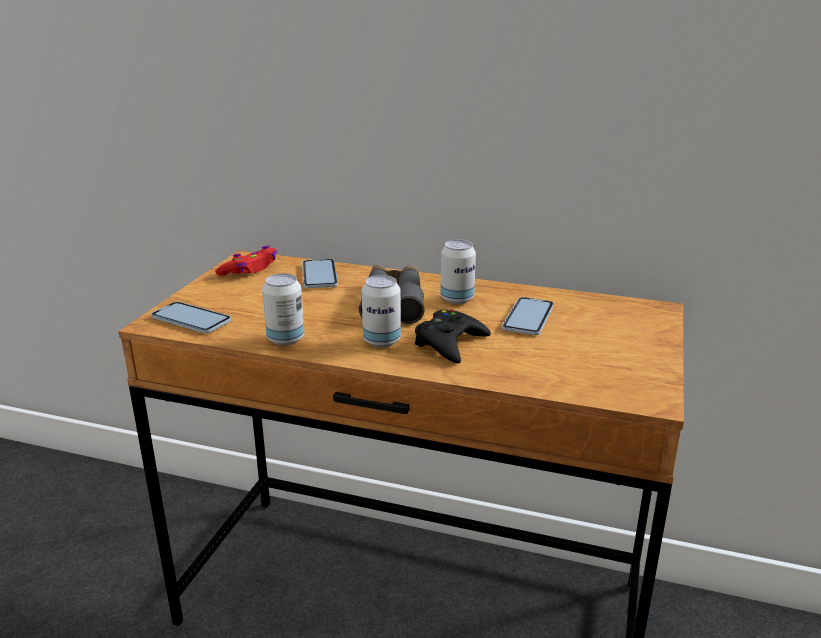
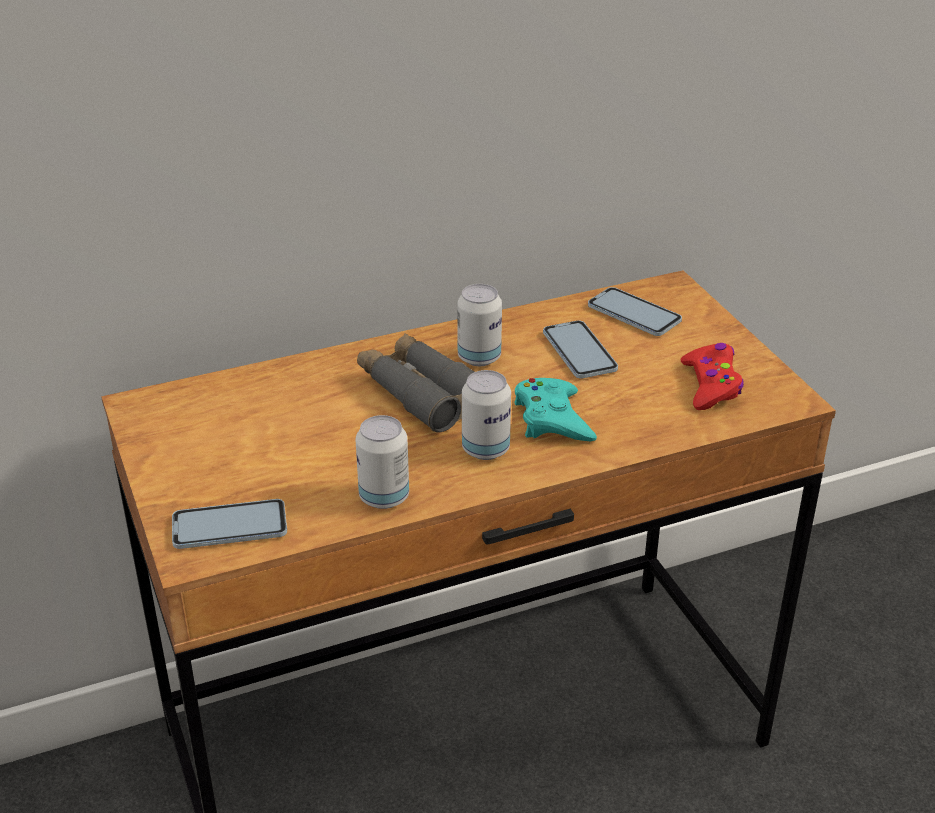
camera: 40 degrees left, 10 degrees up
red game controller [215,245,277,276] -> red game controller moved to [681,343,744,410]
phone [302,259,338,288] -> phone moved to [588,287,682,336]
black game controller [415,309,491,364] -> turquoise game controller [514,378,597,441]

